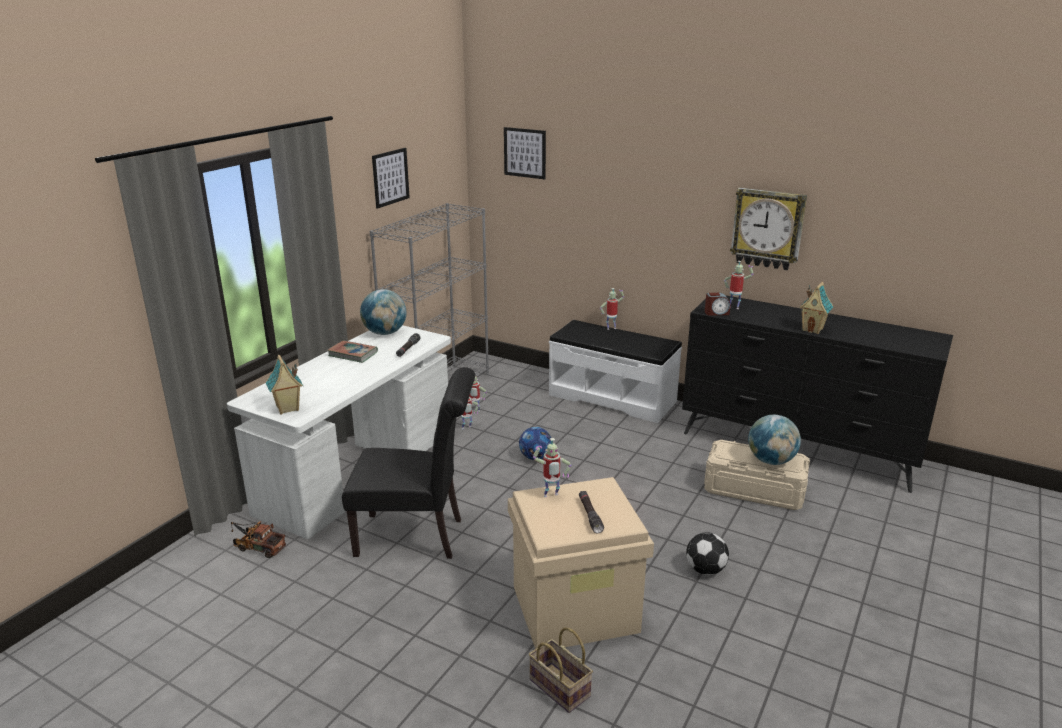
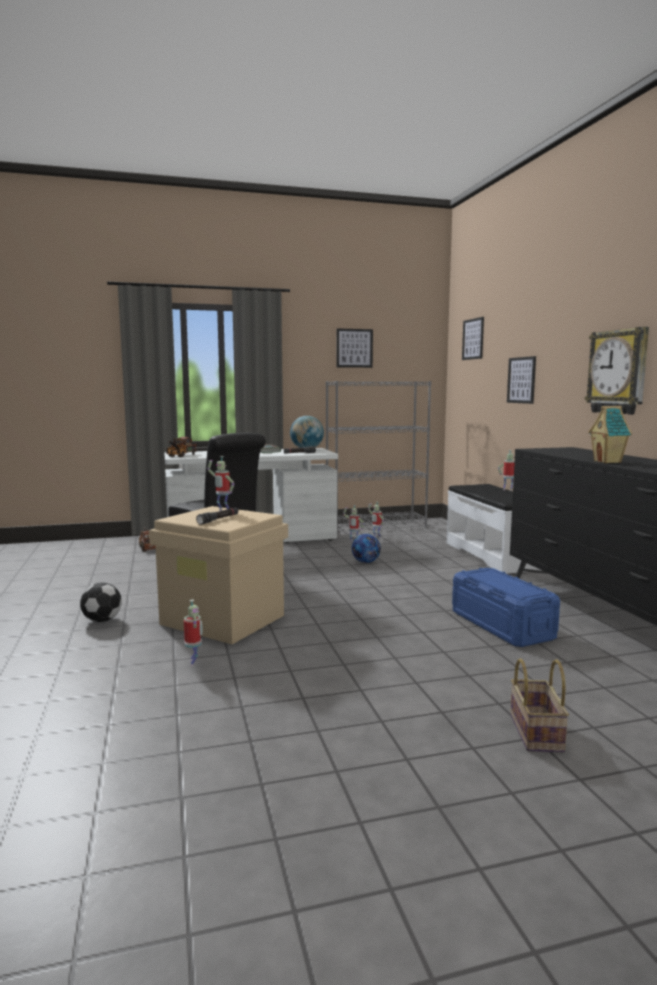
camera: 45 degrees right, 15 degrees down
toy house [266,355,303,414] -> toy truck [166,437,197,457]
basket [529,627,593,713] -> basket moved to [510,658,569,752]
football [686,532,729,575] -> football moved to [80,582,122,622]
beige storage box [704,440,810,510] -> blue storage box [452,568,560,647]
alarm clock [705,293,731,316] -> none
toy robot [724,261,754,309] -> toy robot moved to [184,599,203,667]
globe [748,415,801,465] -> none
none -> picture [507,356,536,404]

